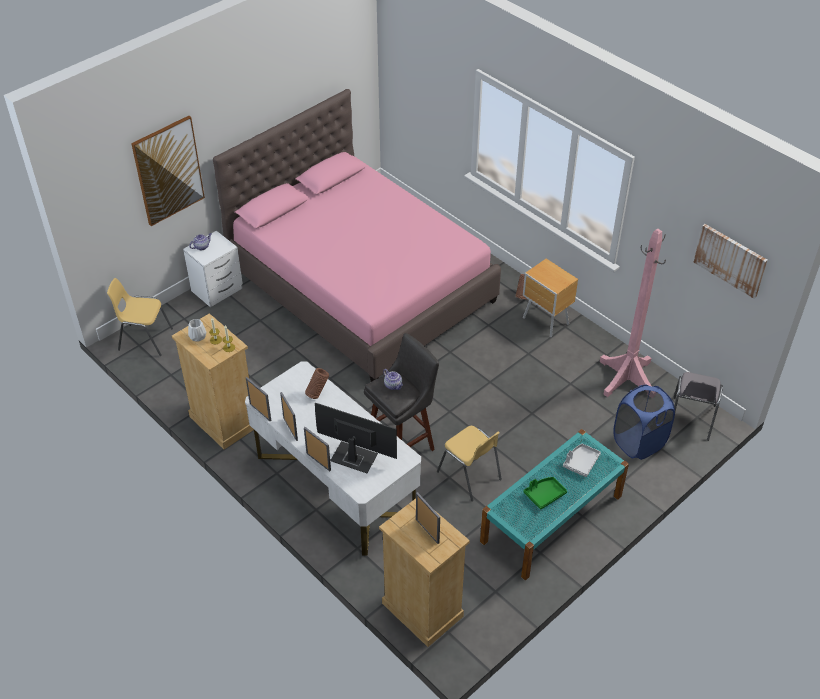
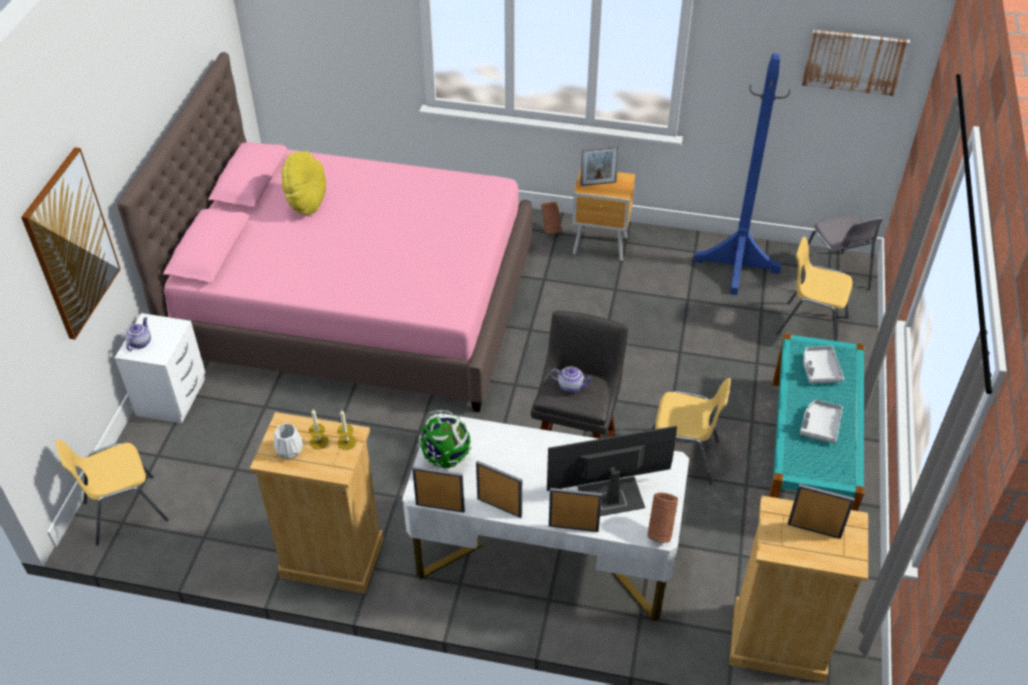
camera: 35 degrees left, 0 degrees up
brown vase [305,368,329,399] -> brown vase moved to [647,493,678,543]
green tray [524,477,567,510] -> grey tray [800,399,843,443]
pink clothes rack [600,229,666,397] -> blue clothes rack [694,53,791,295]
blue laundry basket [613,384,675,460] -> yellow chair [776,237,853,341]
none -> yellow pillow [281,151,326,215]
none -> globe [417,410,472,468]
none -> picture frame [580,145,619,186]

